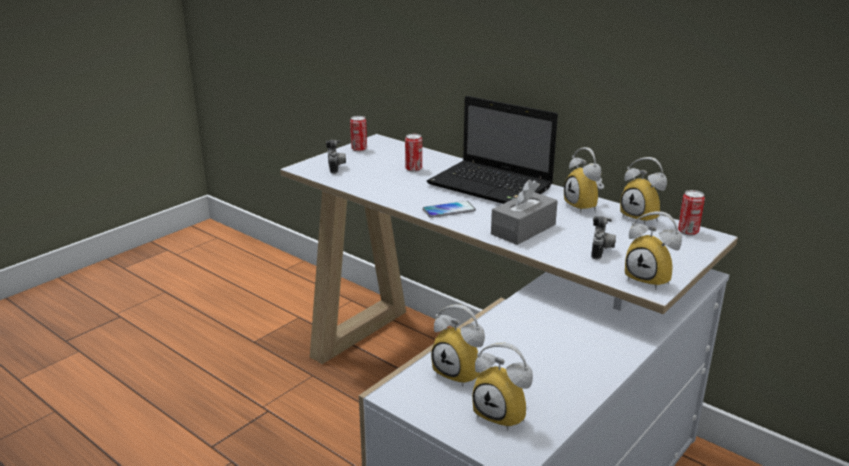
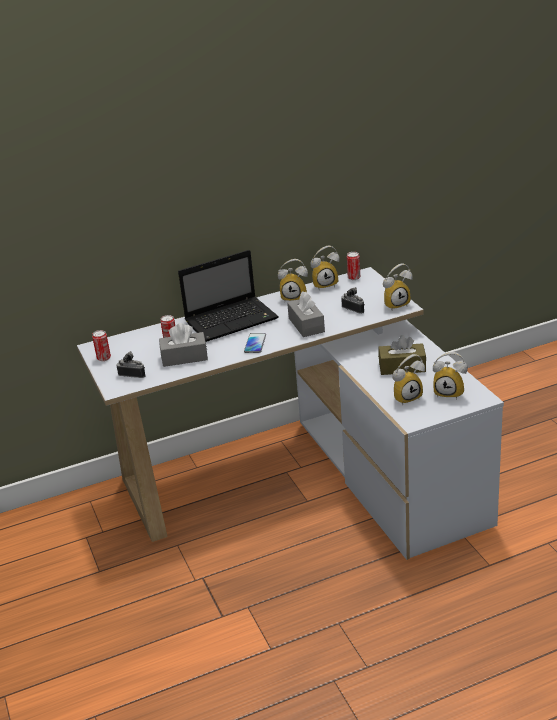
camera: 60 degrees left, 5 degrees up
alarm clock [472,342,533,431] -> alarm clock turned 45 degrees clockwise [433,352,468,400]
none -> grey tissue box [159,323,208,367]
none -> brown tissue box [378,335,426,375]

